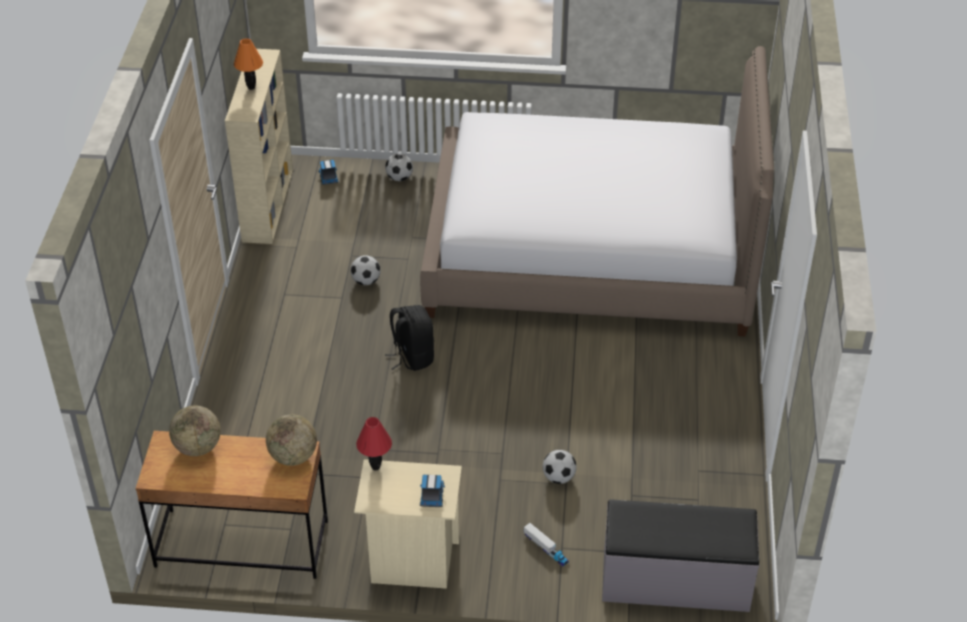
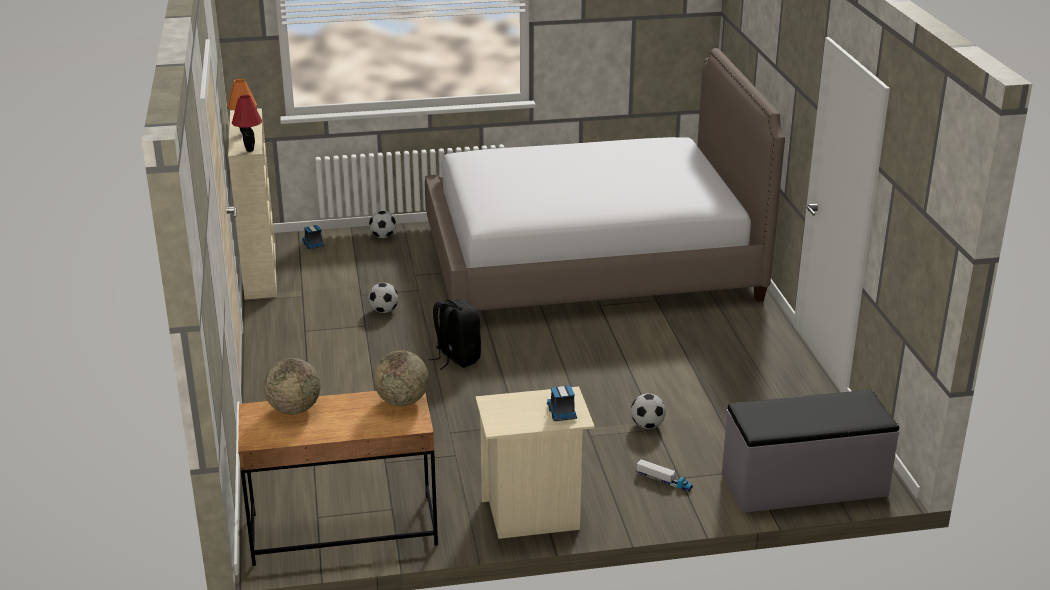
camera: 15 degrees left, 15 degrees down
red table lamp [356,417,392,470] -> red table lamp moved to [232,95,262,152]

